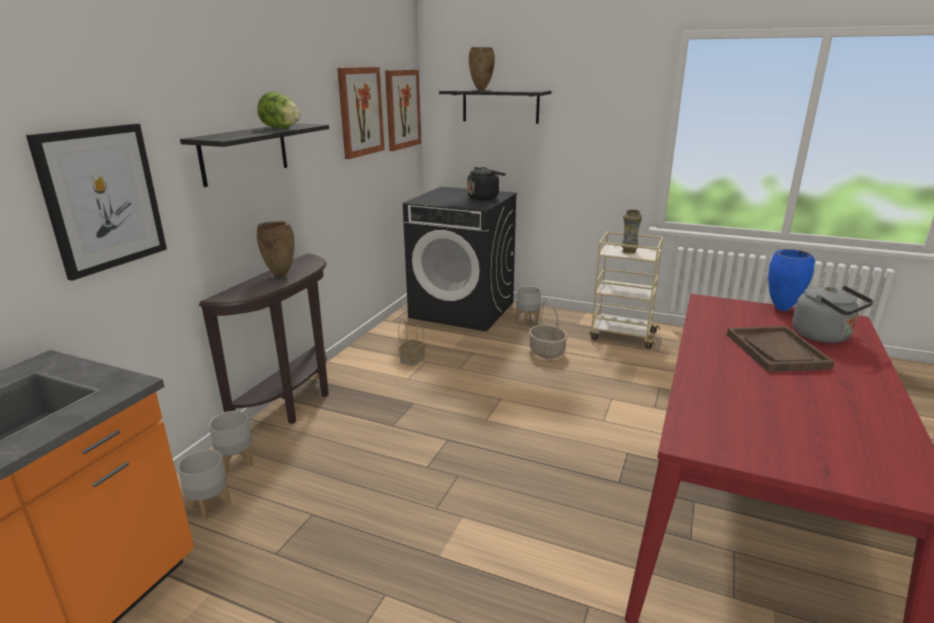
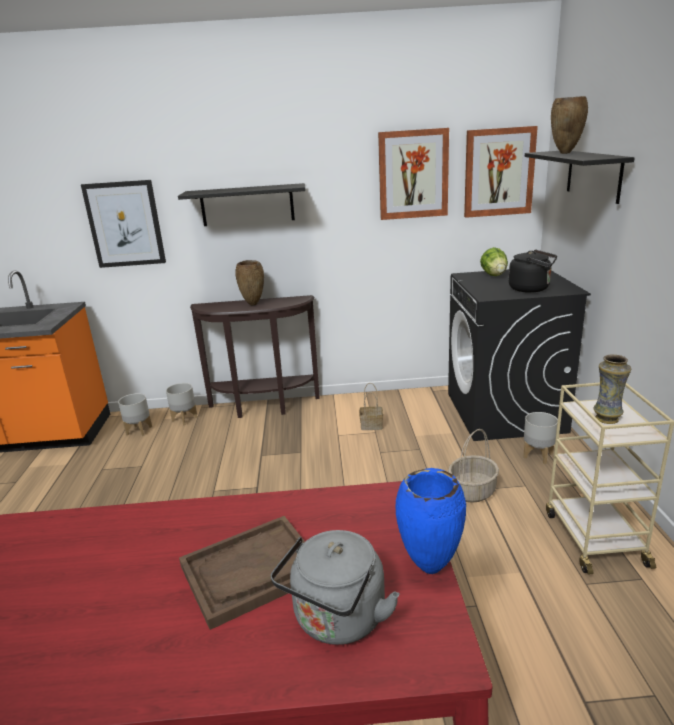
camera: 65 degrees right, 0 degrees up
lettuce [257,91,301,128] -> lettuce moved to [480,247,508,276]

